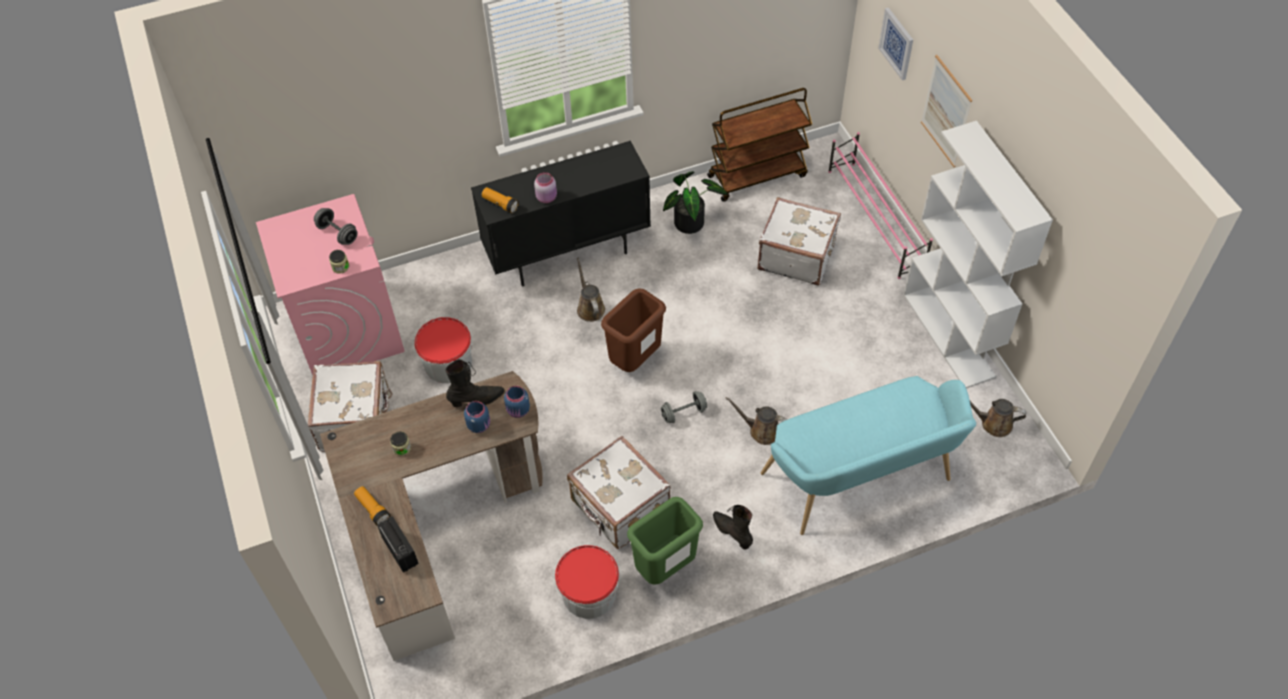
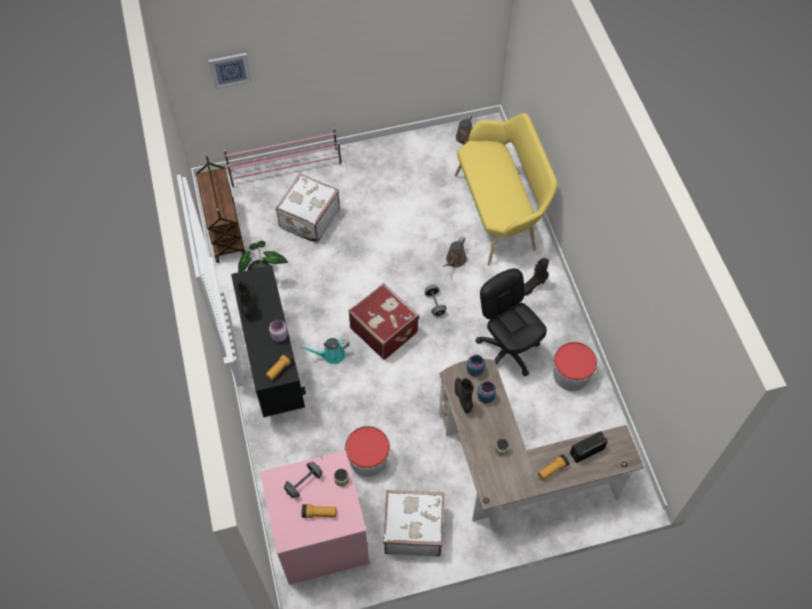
camera: 85 degrees left, 5 degrees up
white suitcase [567,436,671,549] -> black office chair [476,268,547,376]
brown watering can [577,258,605,322] -> turquoise watering can [300,338,349,364]
brown trash can [601,288,666,372] -> red suitcase [348,283,419,360]
green trash can [627,497,703,585] -> none
turquoise bench [761,376,976,535] -> yellow bench [455,113,557,266]
white bookcase [903,121,1053,388] -> none
picture [921,55,972,167] -> none
none -> black boot [237,281,257,318]
none -> flashlight [302,504,336,518]

